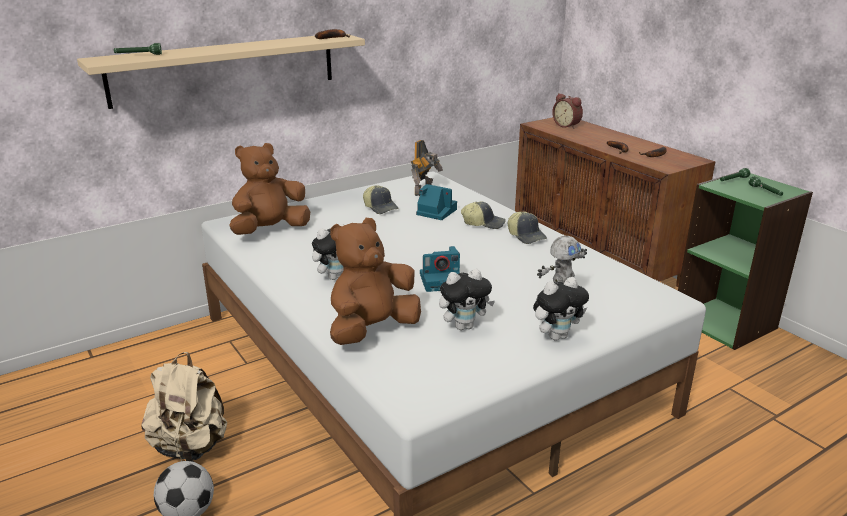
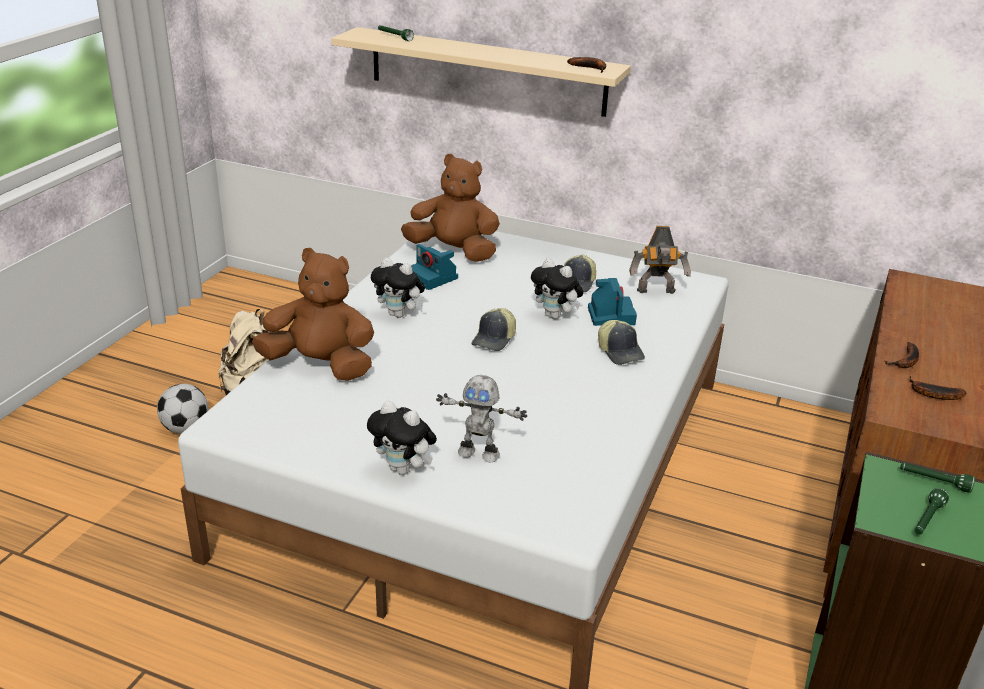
camera: 55 degrees right, 5 degrees up
camera [420,246,460,292] -> camera moved to [411,244,458,290]
plush toy [439,269,495,330] -> plush toy moved to [531,258,584,319]
cap [508,212,547,244] -> cap moved to [471,308,516,351]
alarm clock [552,93,583,129] -> none

